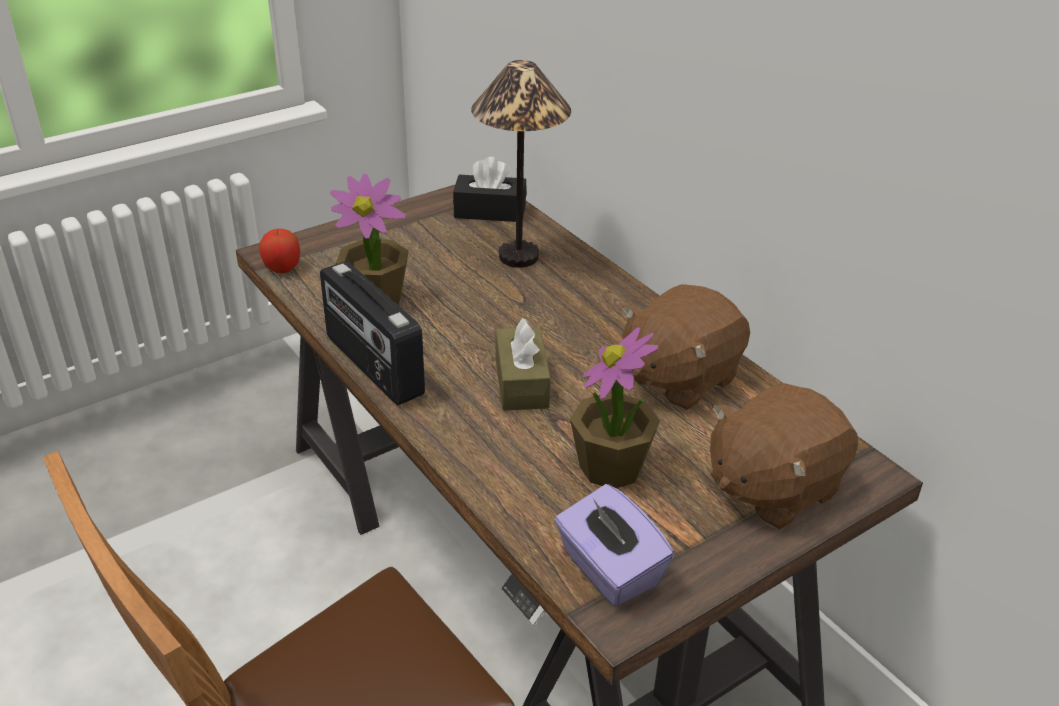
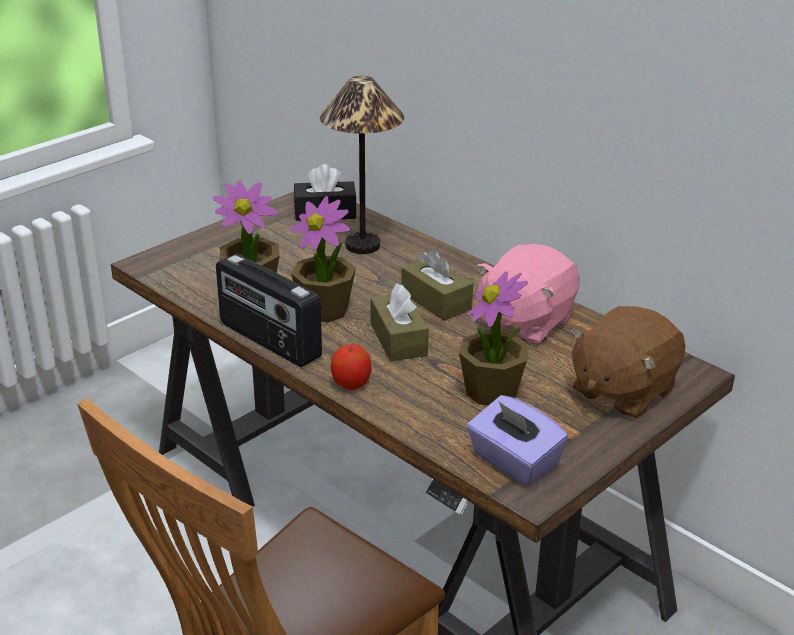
camera: 10 degrees left, 5 degrees down
apple [259,229,300,273] -> apple moved to [330,344,372,390]
brown plush toy [622,284,750,410] -> pink plush toy [476,244,580,345]
none -> potted plant [290,196,356,322]
none -> brown tissue box [401,249,473,321]

